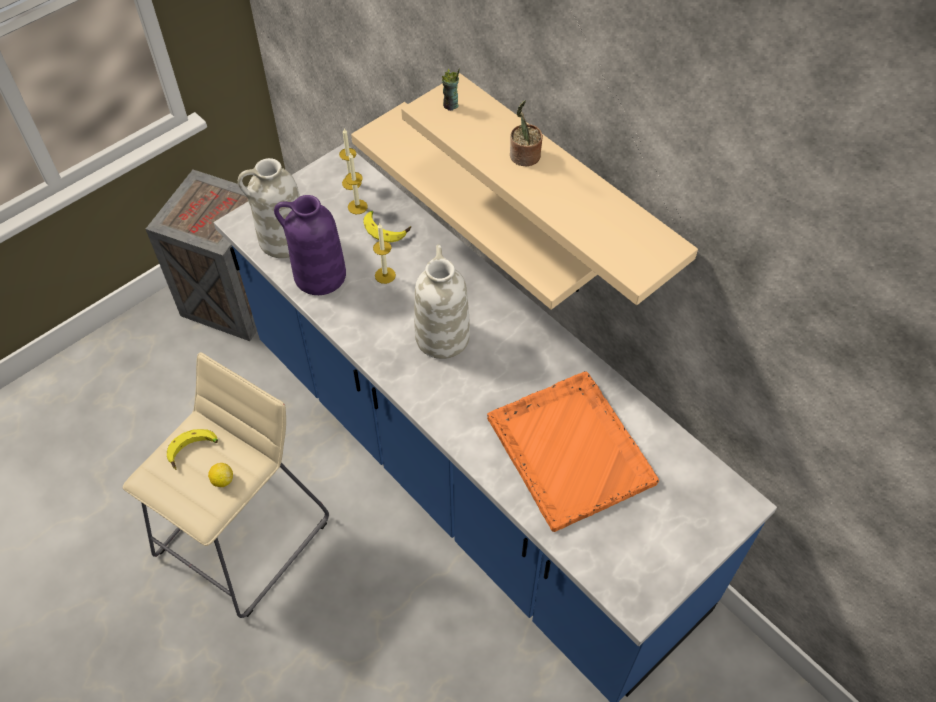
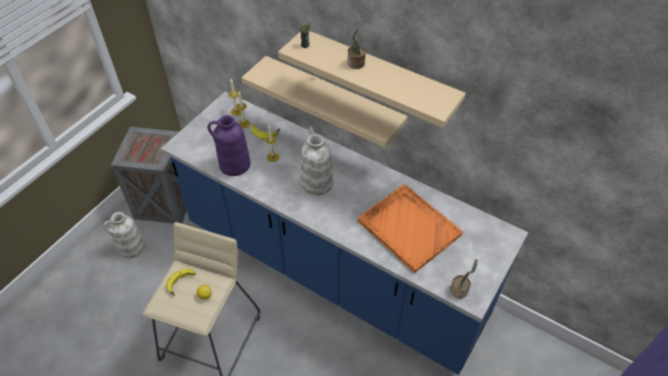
camera: 15 degrees left, 5 degrees down
white vase [238,158,300,258] -> white vase moved to [103,212,145,258]
none -> potted plant [450,259,478,298]

